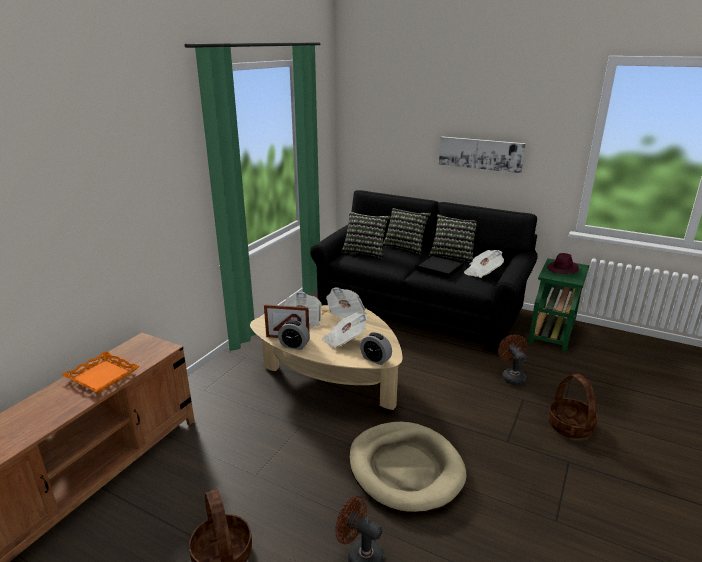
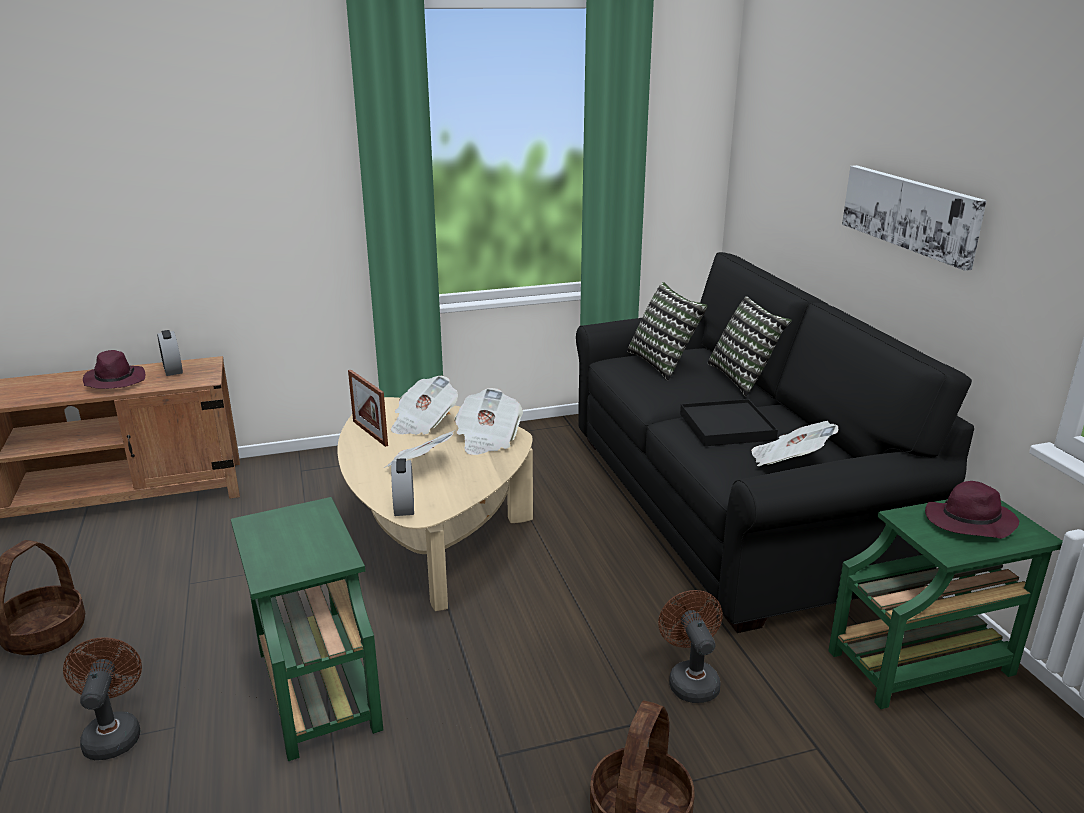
camera: 45 degrees right, 0 degrees up
orange tray [61,351,139,393] -> purple hat [83,350,145,389]
alarm clock [278,320,310,350] -> alarm clock moved to [157,330,183,376]
beige dog bed [349,422,467,513] -> green side table [231,497,383,761]
pillow [429,214,477,263] -> none
brown fan [498,334,527,385] -> brown fan turned 45 degrees counterclockwise [658,590,723,703]

